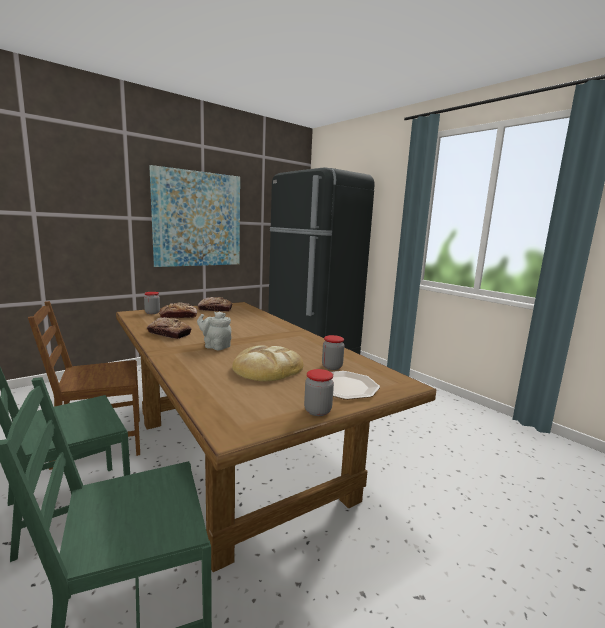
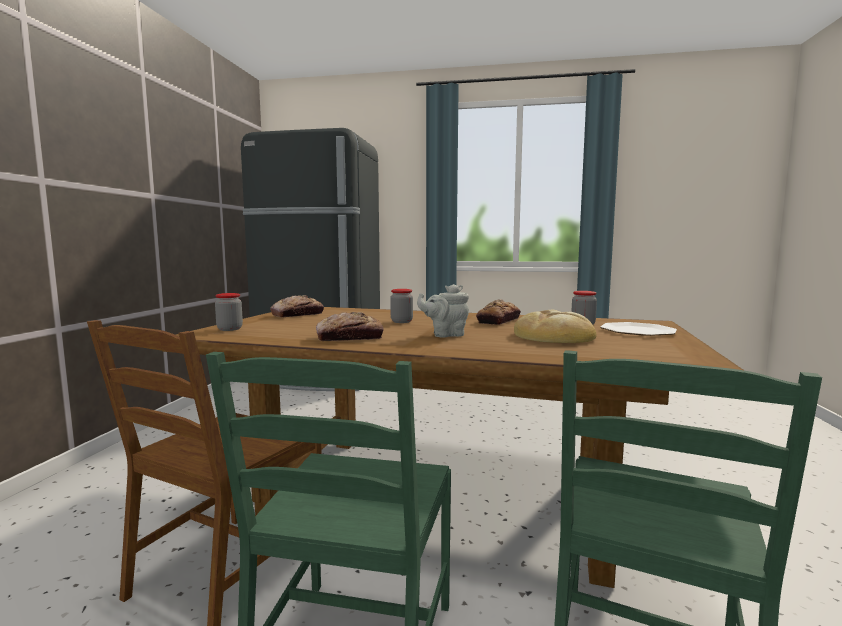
camera: 40 degrees left, 5 degrees down
picture [149,165,240,267] -> none
bread [159,302,197,318] -> bread moved to [476,299,521,325]
jar [304,369,334,416] -> jar moved to [390,289,413,323]

